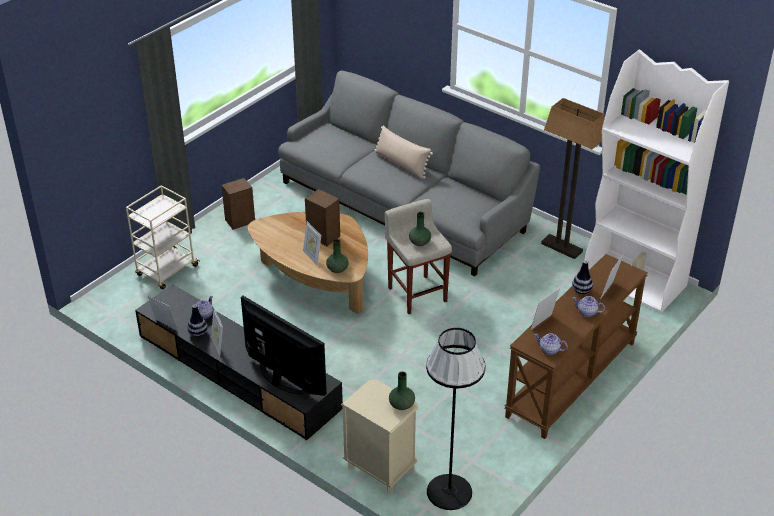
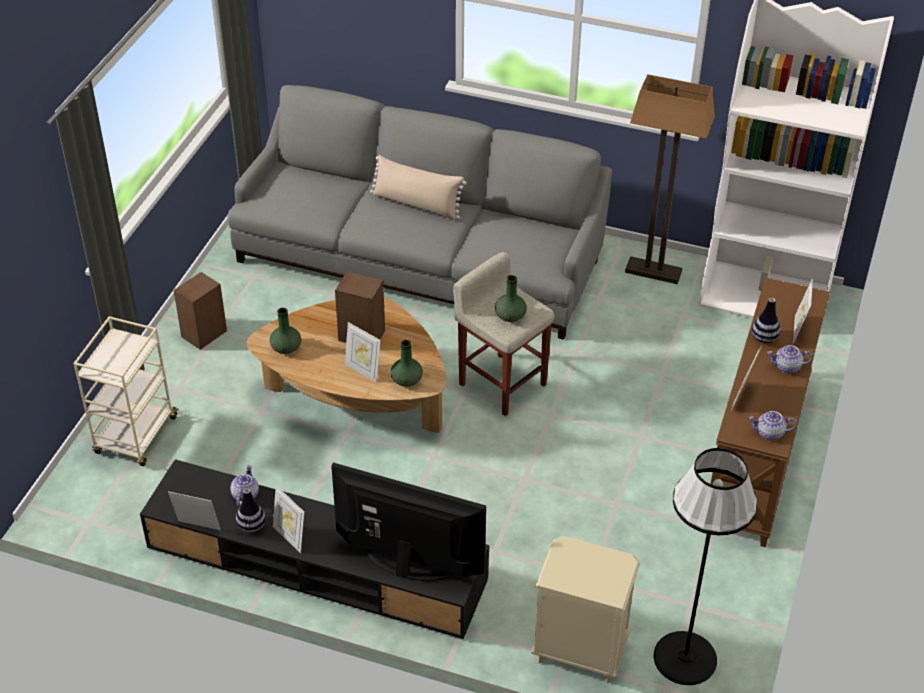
camera: 20 degrees left, 5 degrees up
green vase [389,372,415,410] -> green vase moved to [270,308,301,354]

